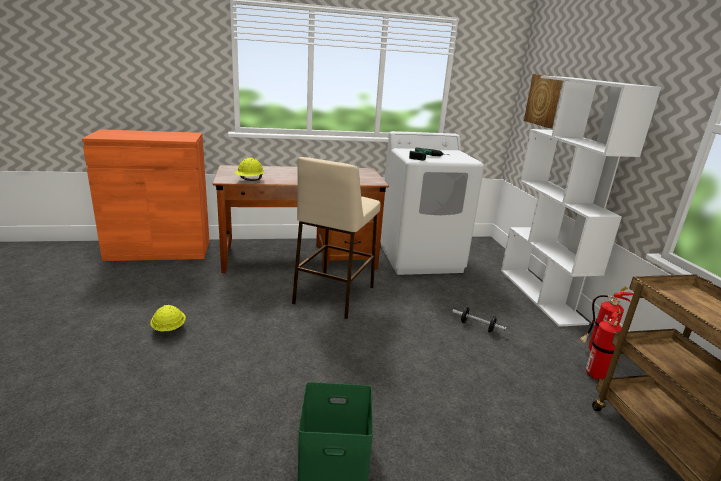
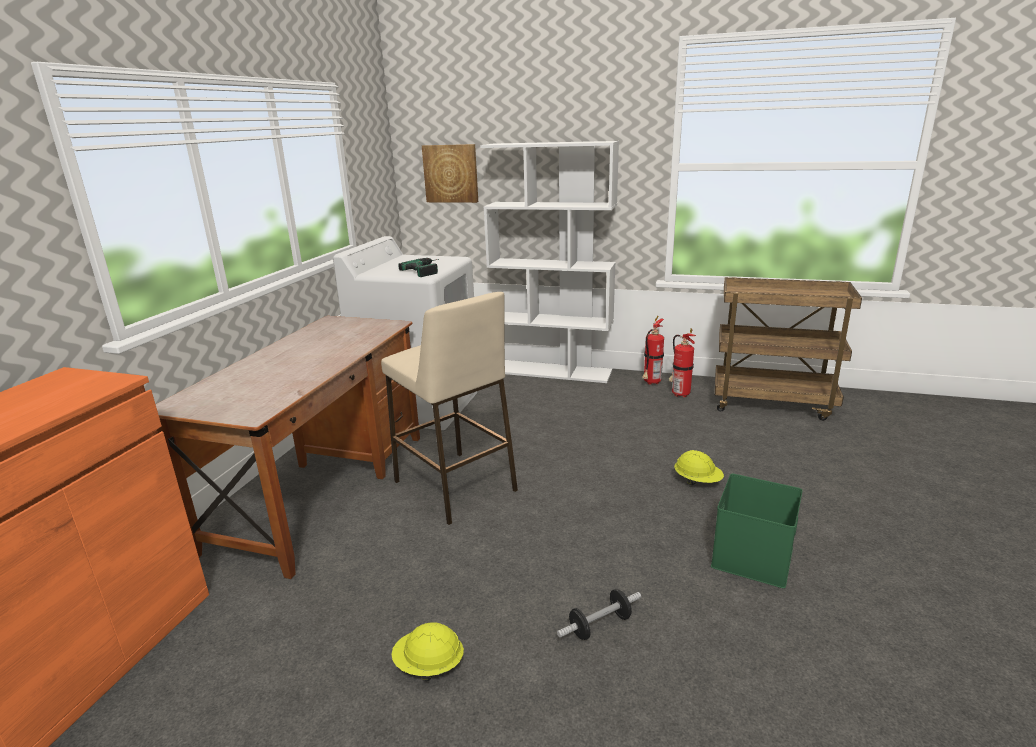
camera: 60 degrees left, 0 degrees up
yellow hard hat [235,158,264,181] -> yellow hard hat moved to [674,450,724,485]
dumbbell [452,307,506,333] -> dumbbell moved to [557,589,641,640]

